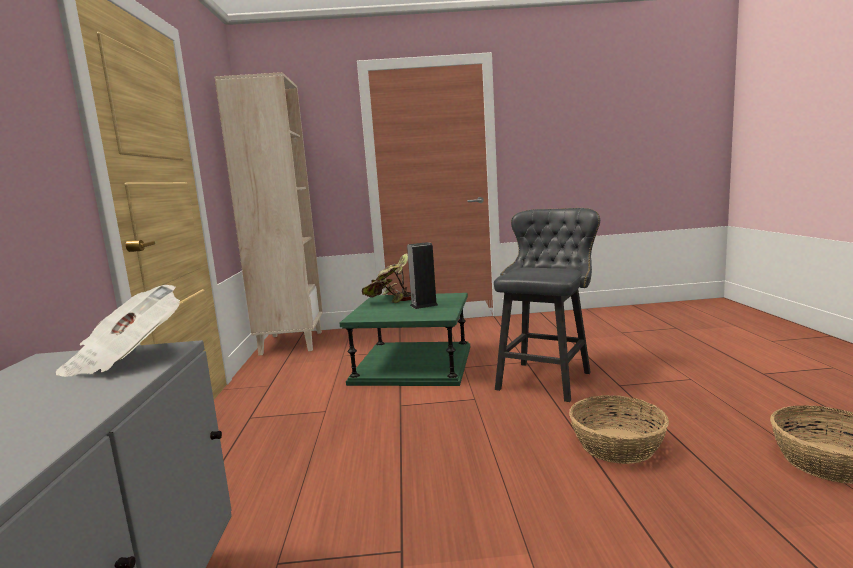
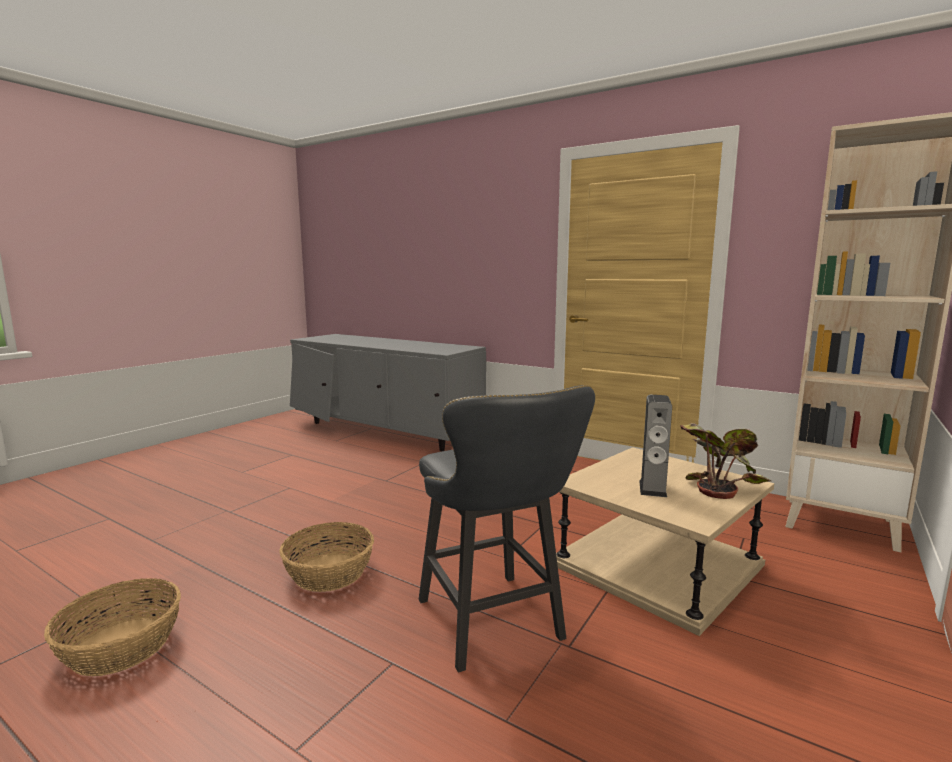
camera: 125 degrees right, 0 degrees up
newspaper [56,285,180,377] -> none
green side table [340,293,470,386] -> beige side table [556,447,774,636]

